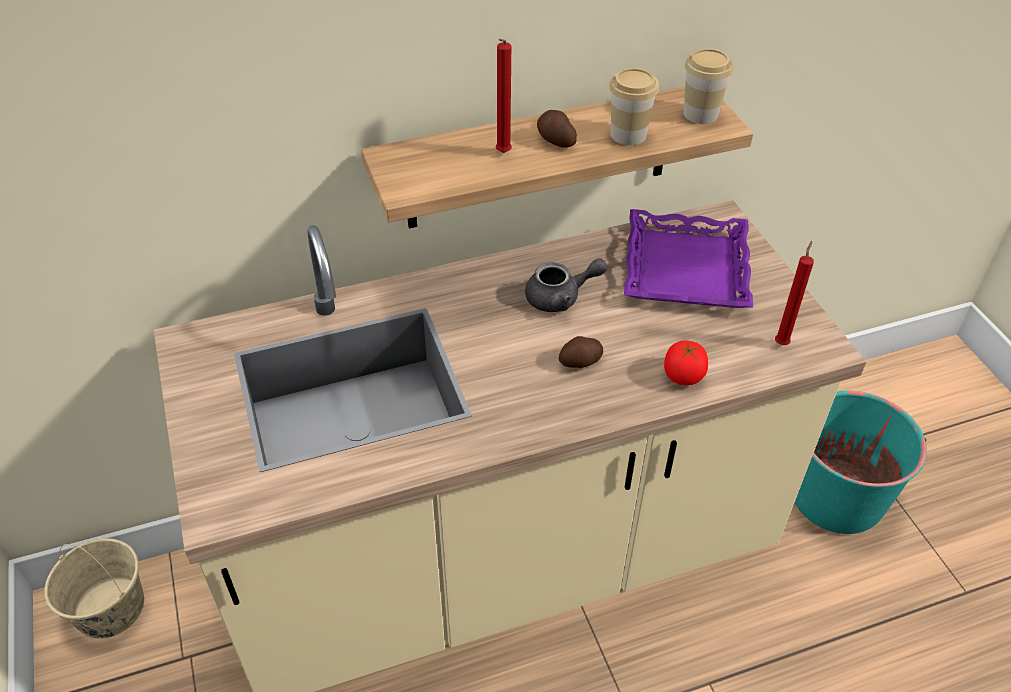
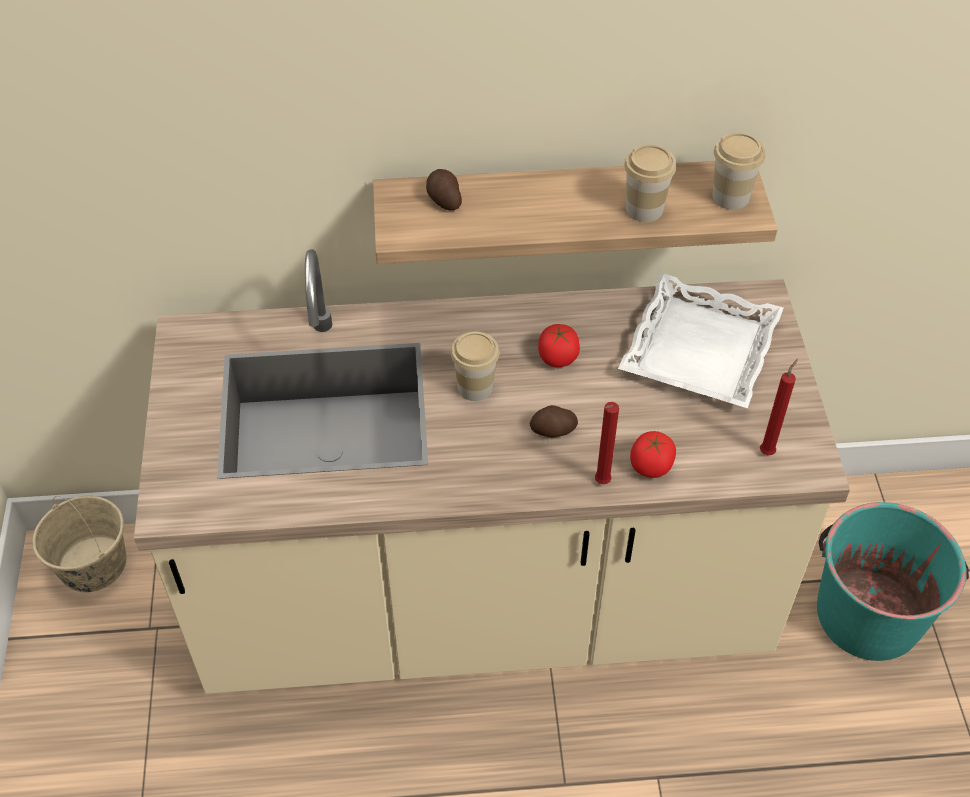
camera: 15 degrees right, 5 degrees up
red candle [495,39,512,153] -> red candle moved to [595,402,619,484]
grey teapot [525,258,608,312] -> tomato [538,324,580,367]
potato [537,110,577,148] -> potato moved to [426,169,462,211]
purple tray [624,209,753,308] -> white tray [618,273,784,408]
none -> cup [451,332,499,401]

